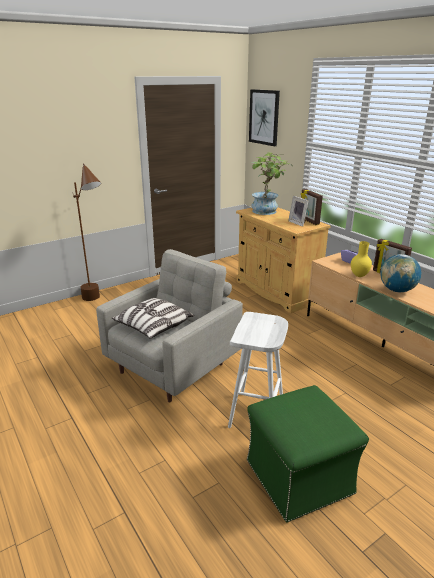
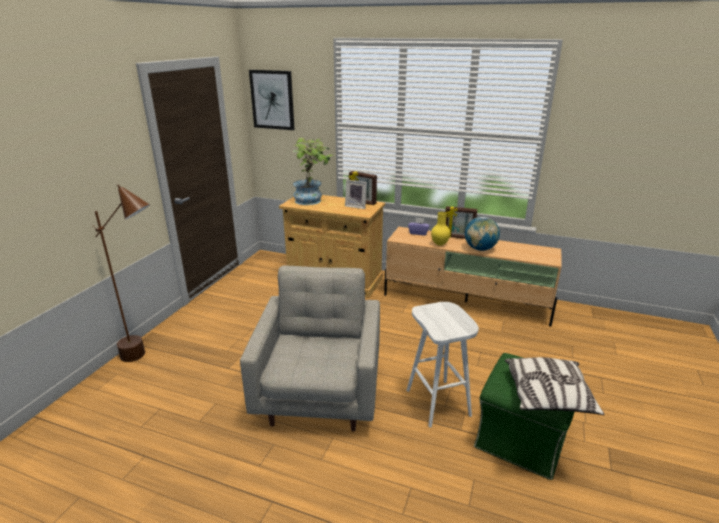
camera: 35 degrees left, 0 degrees up
pillow [112,298,194,339] -> pillow moved to [505,357,605,415]

